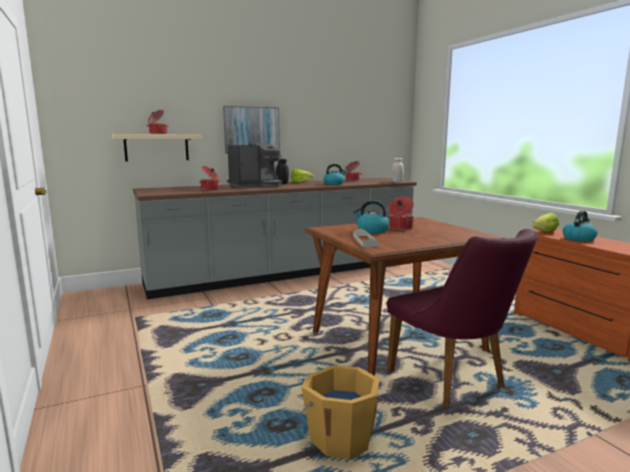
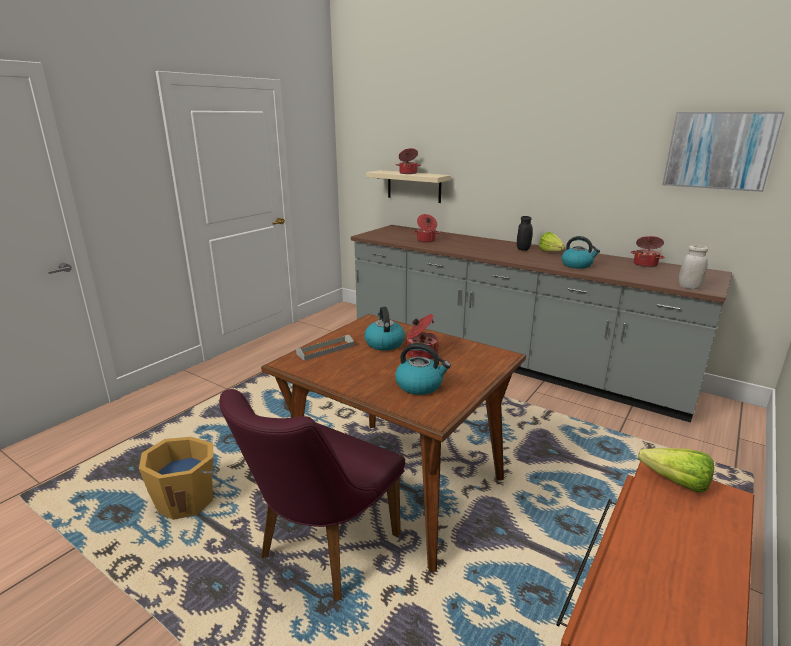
camera: 60 degrees right, 10 degrees up
picture [223,106,280,154] -> picture moved to [662,112,785,192]
coffee machine [227,143,282,187] -> none
kettle [563,211,597,242] -> kettle moved to [395,343,451,395]

